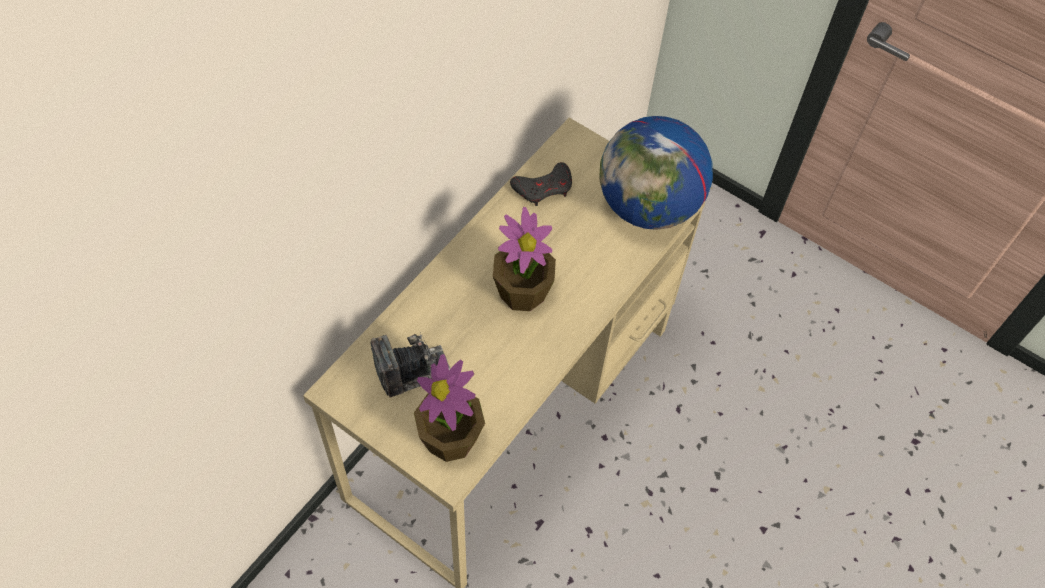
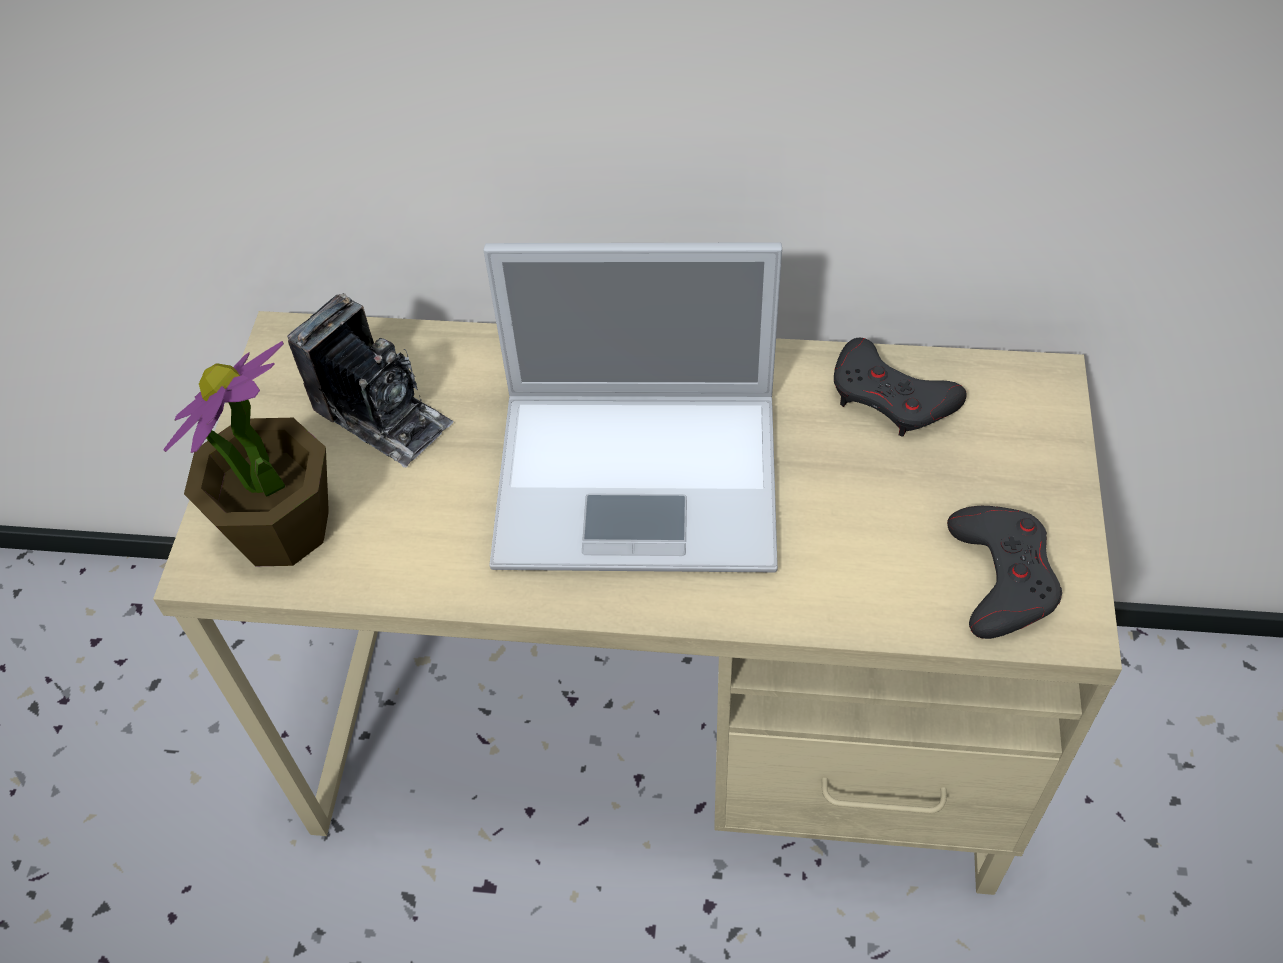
camera: 65 degrees right, 5 degrees down
potted plant [493,207,556,311] -> laptop [483,242,782,572]
globe [599,116,713,230] -> grey game controller [947,506,1062,639]

